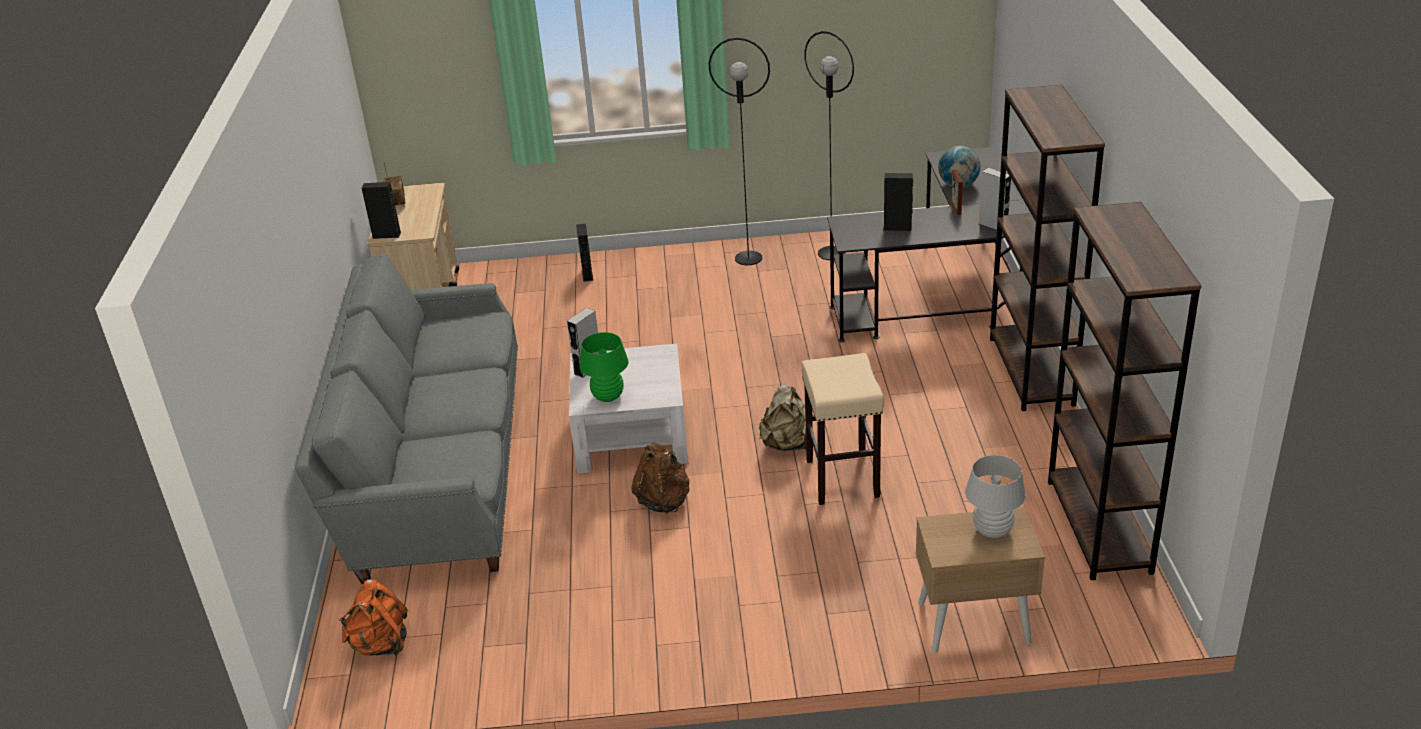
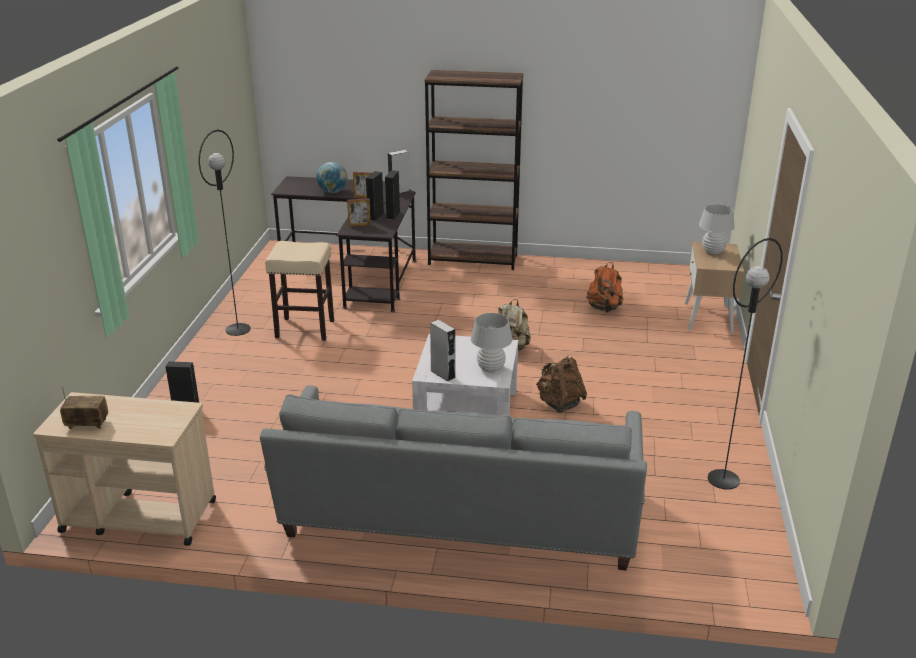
camera: 80 degrees left, 5 degrees down
orange backpack [339,579,408,656] -> orange backpack moved to [586,262,623,312]
black speaker [362,182,401,239] -> black speaker moved to [385,170,400,220]
green table lamp [579,332,629,402] -> white table lamp [471,313,512,373]
beige stool [801,353,884,505] -> beige stool moved to [265,241,334,341]
black floor lamp [804,31,854,260] -> black floor lamp moved to [708,238,783,490]
brown bookcase [1048,202,1201,580] -> none
none -> picture frame [347,198,371,227]

